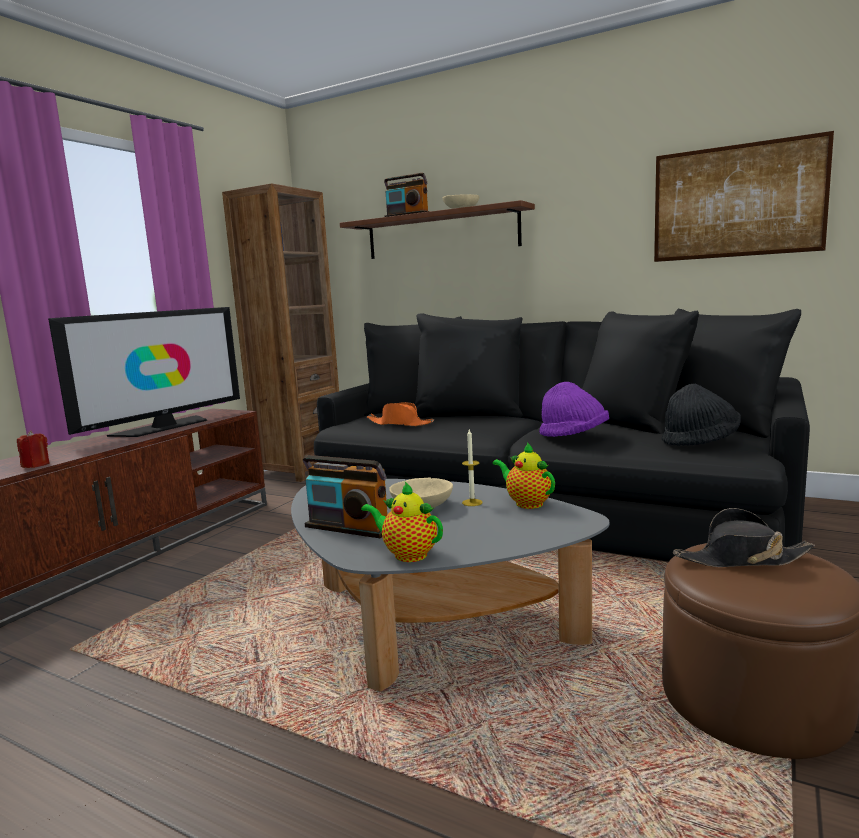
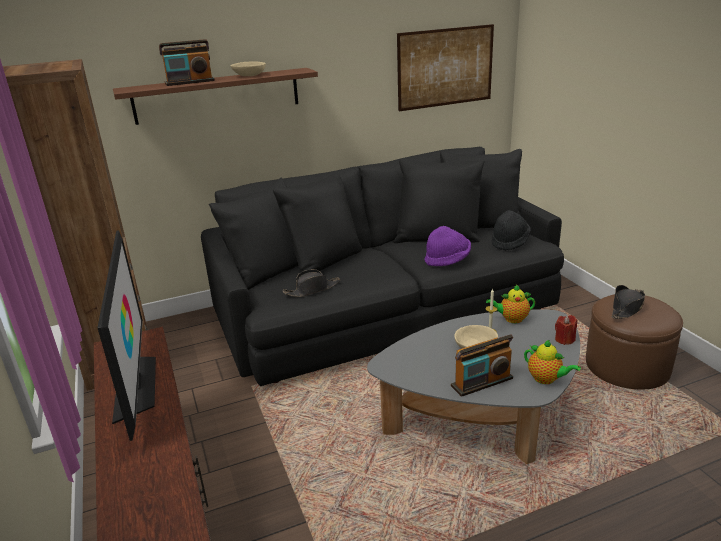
camera: 50 degrees left, 15 degrees up
red candle [17,430,49,468] -> red candle moved to [555,315,577,345]
teapot [361,482,443,562] -> teapot turned 120 degrees counterclockwise [524,340,581,384]
orange hat [367,402,434,426] -> black hat [283,269,341,297]

